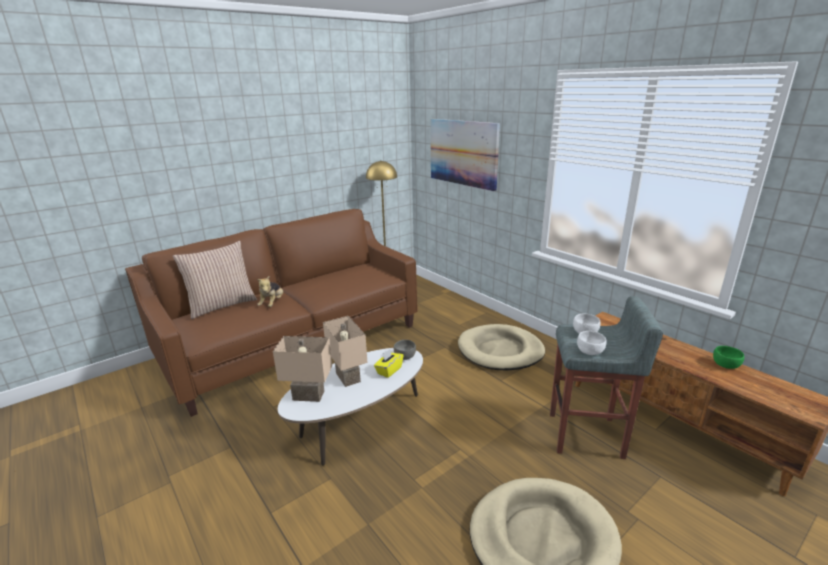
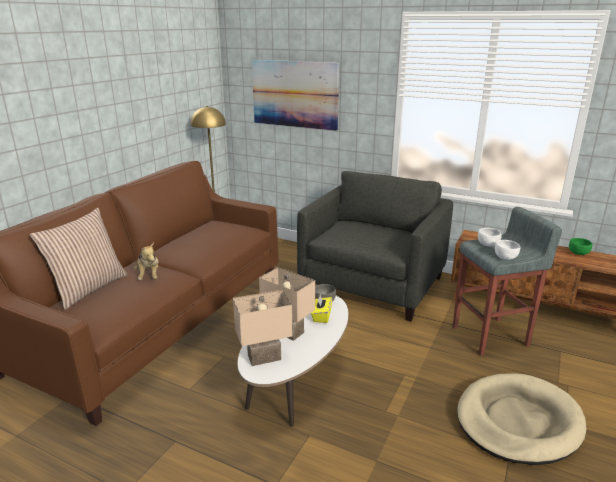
camera: 25 degrees left, 0 degrees up
beige dog bed [458,324,545,370] -> grey armchair [297,171,453,322]

